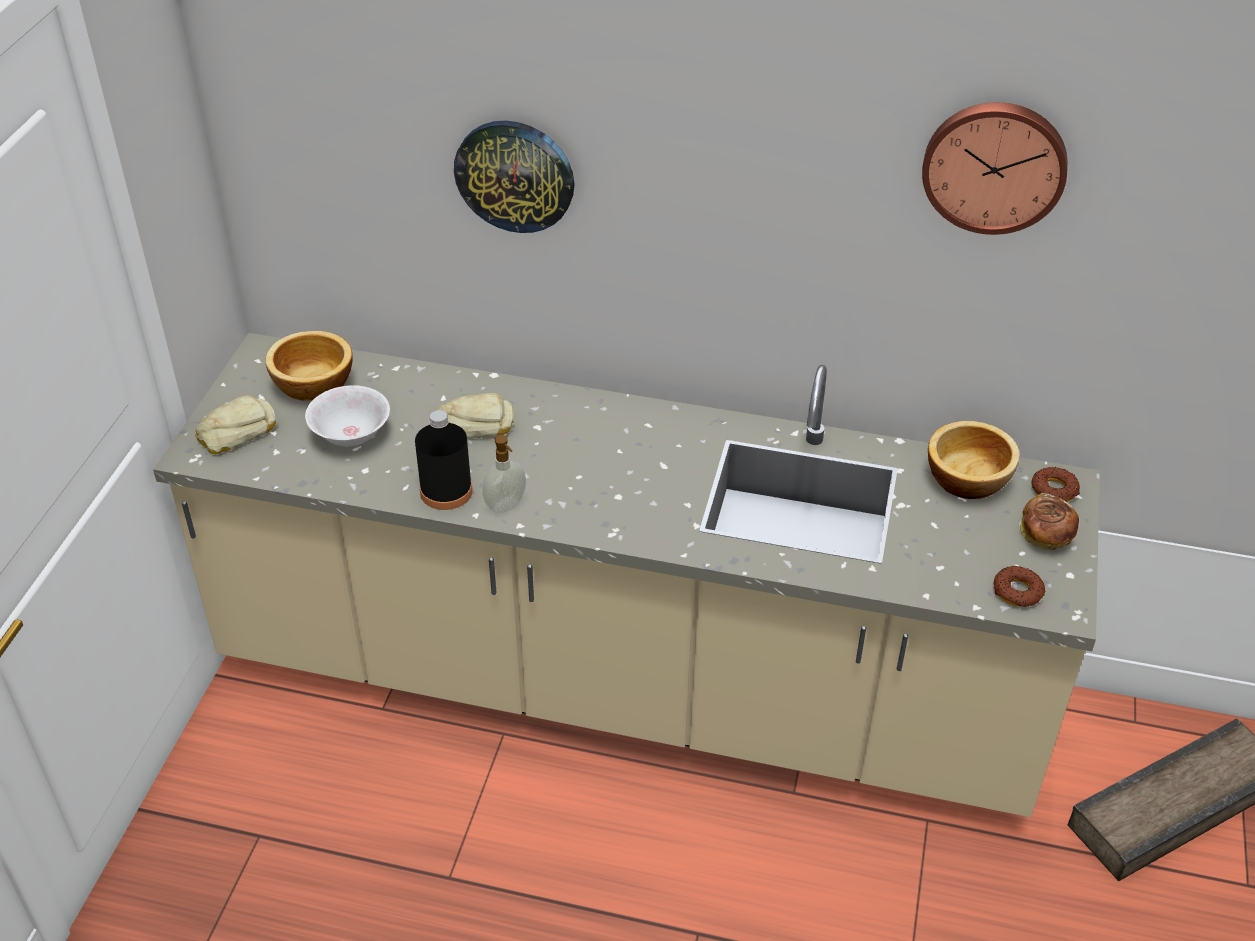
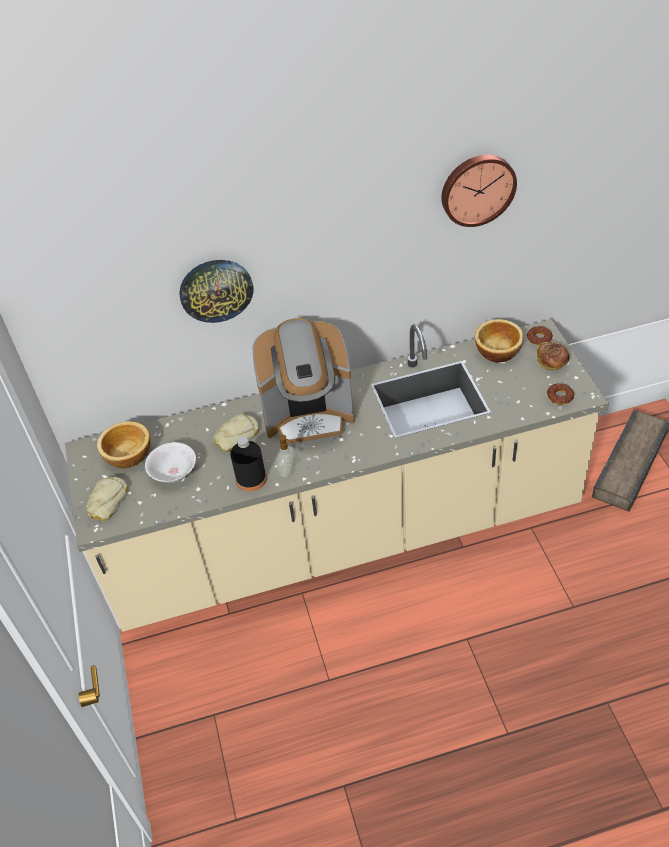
camera: 25 degrees left, 5 degrees up
none -> coffee machine [252,318,355,447]

